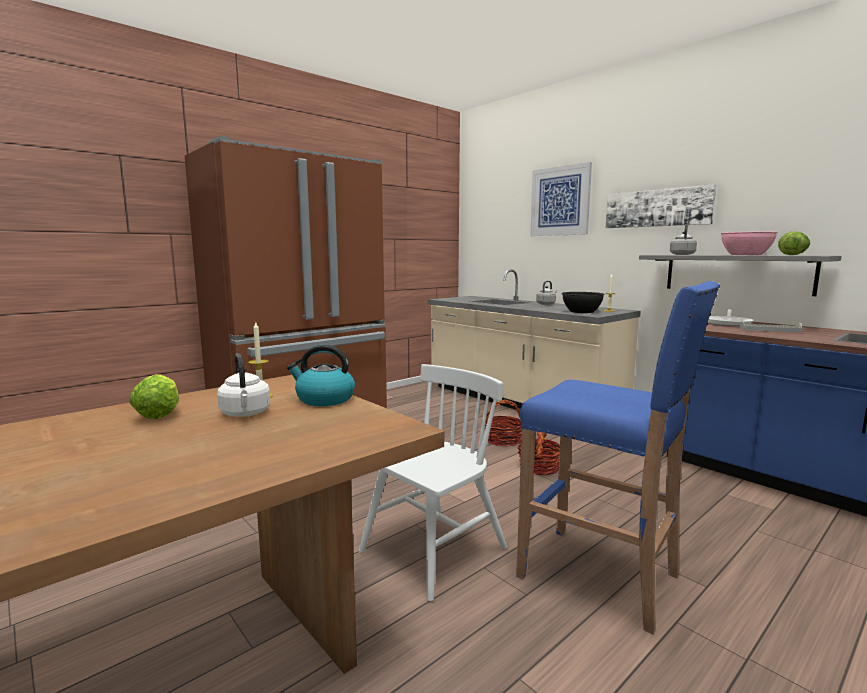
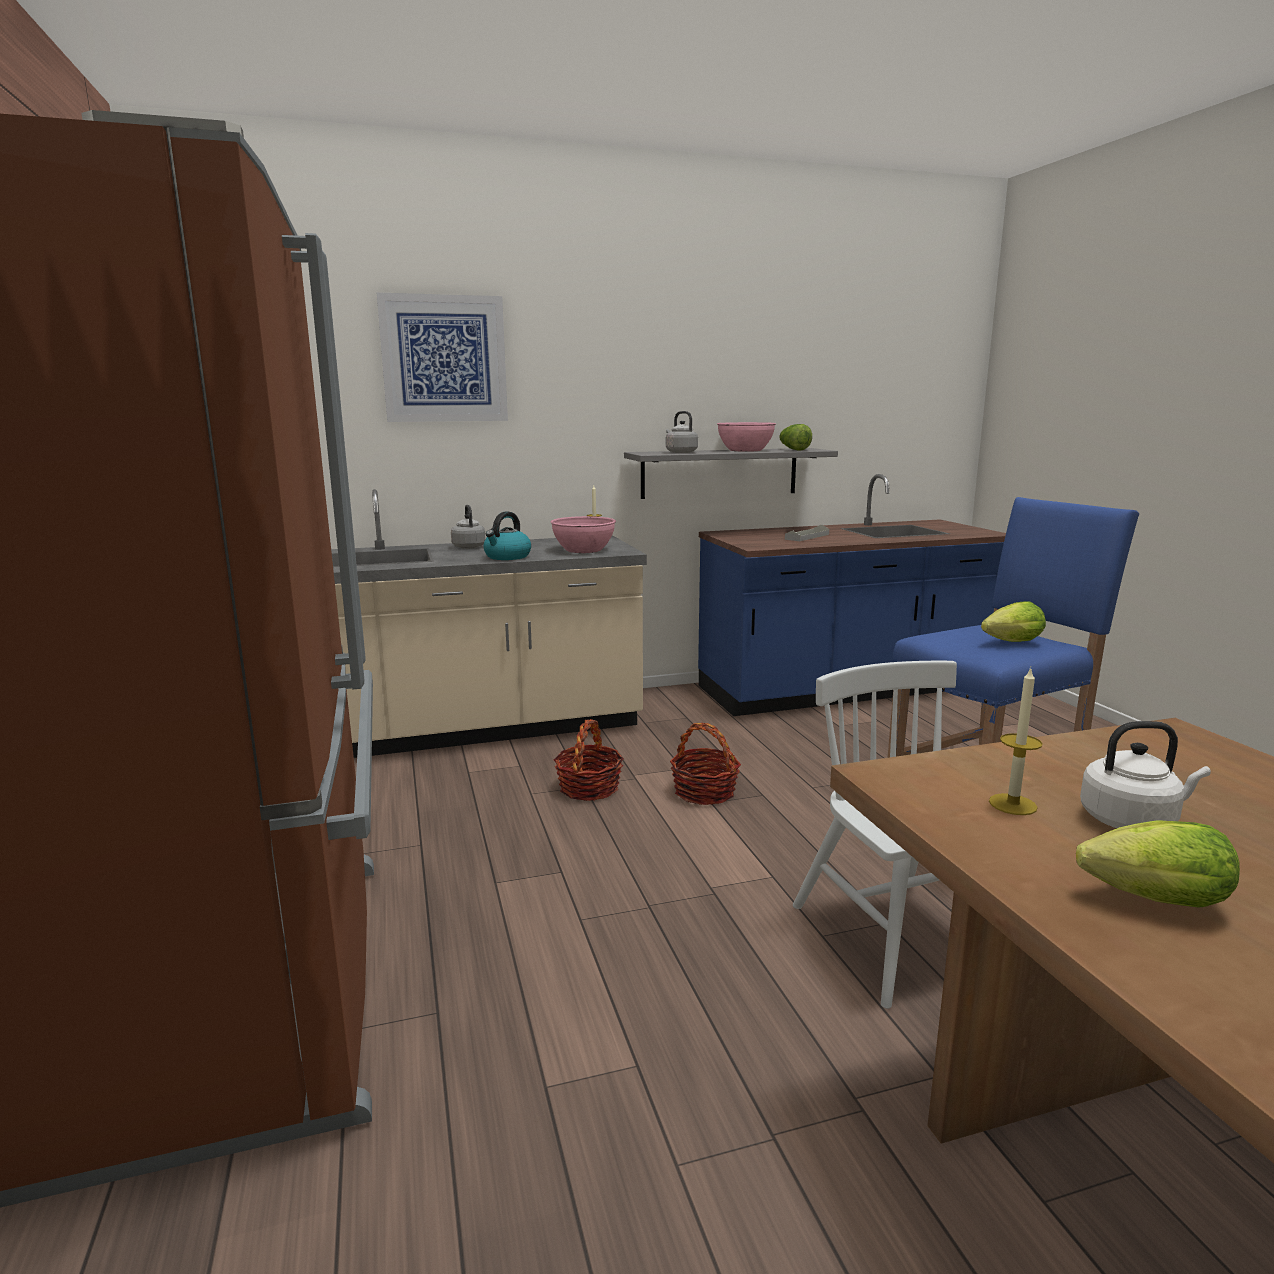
camera: 65 degrees left, 5 degrees up
kettle [287,345,355,406] -> kettle moved to [484,511,531,560]
black bowl [562,292,605,313] -> pink bowl [551,516,616,553]
picture [606,184,716,228] -> none
frying pan [708,309,754,327] -> none
none -> lettuce [981,601,1046,642]

